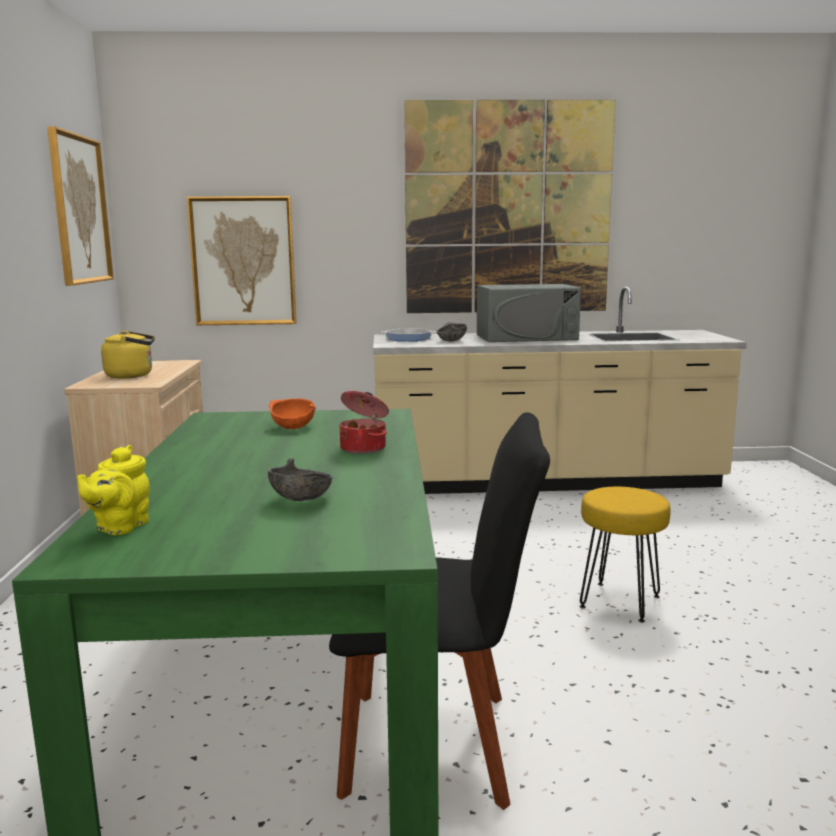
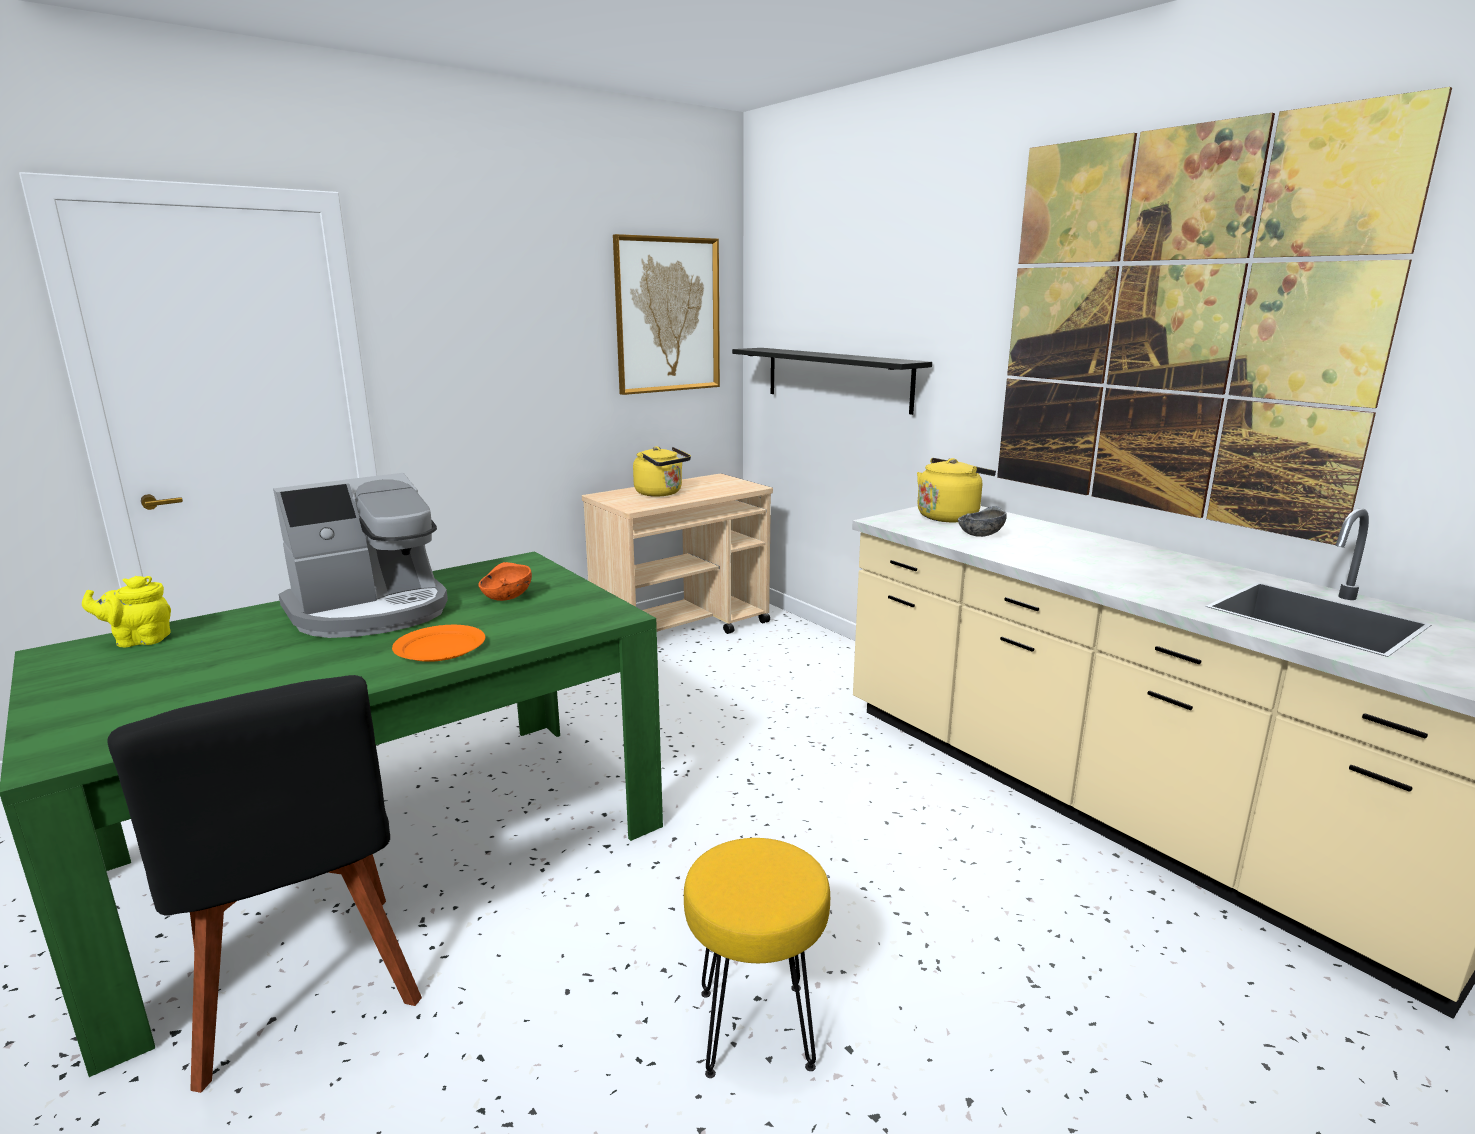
camera: 55 degrees right, 5 degrees up
picture [187,196,297,325] -> black shelf [732,348,932,415]
grey bowl [268,458,332,501] -> none
cooking pot [340,391,389,454] -> orange plate [392,625,485,662]
frying pan [382,329,435,341] -> yellow kettle [917,458,996,522]
grey microwave [477,284,581,342] -> none
none -> coffee machine [273,473,448,638]

